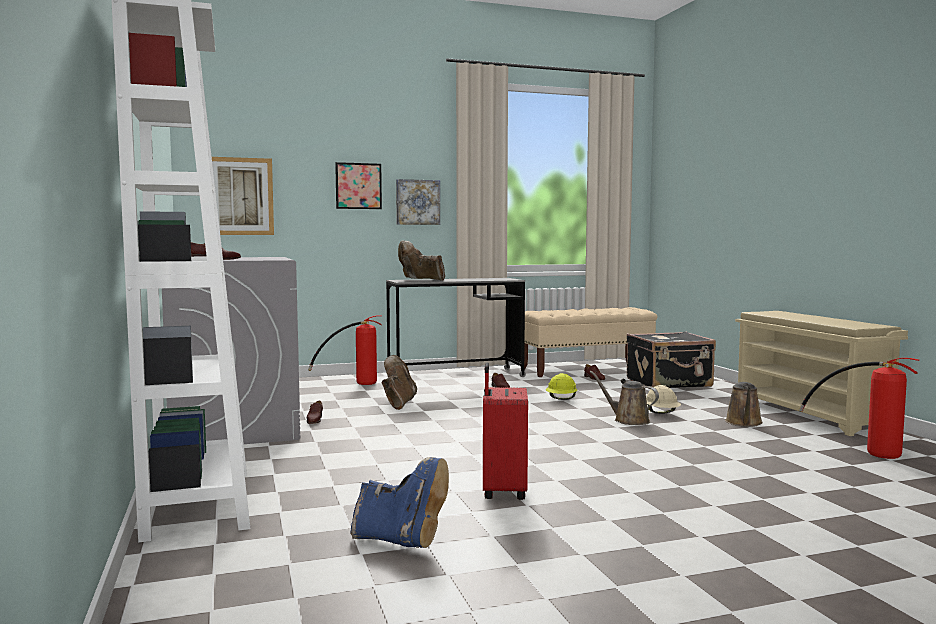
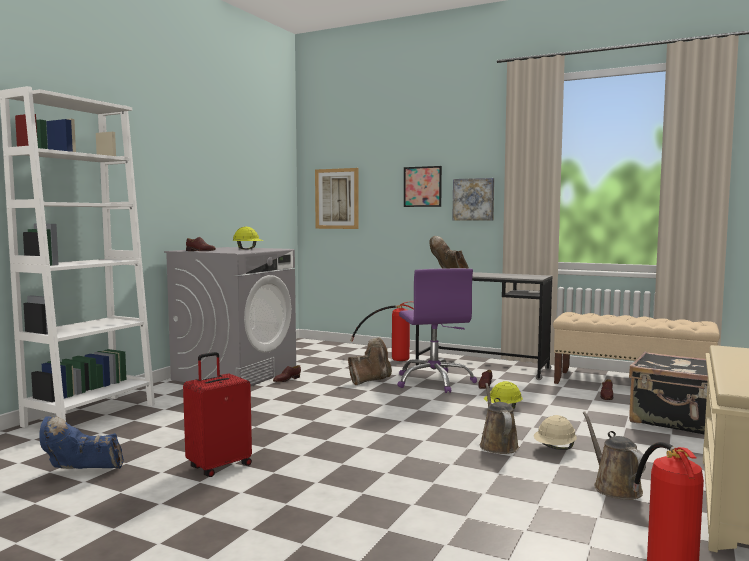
camera: 45 degrees right, 0 degrees up
blue boot [351,457,449,548] -> blue boot turned 105 degrees clockwise [39,416,124,469]
brown watering can [725,382,763,427] -> brown watering can turned 105 degrees clockwise [583,411,646,500]
none -> yellow hard hat [232,227,264,250]
none -> purple office chair [397,268,477,393]

